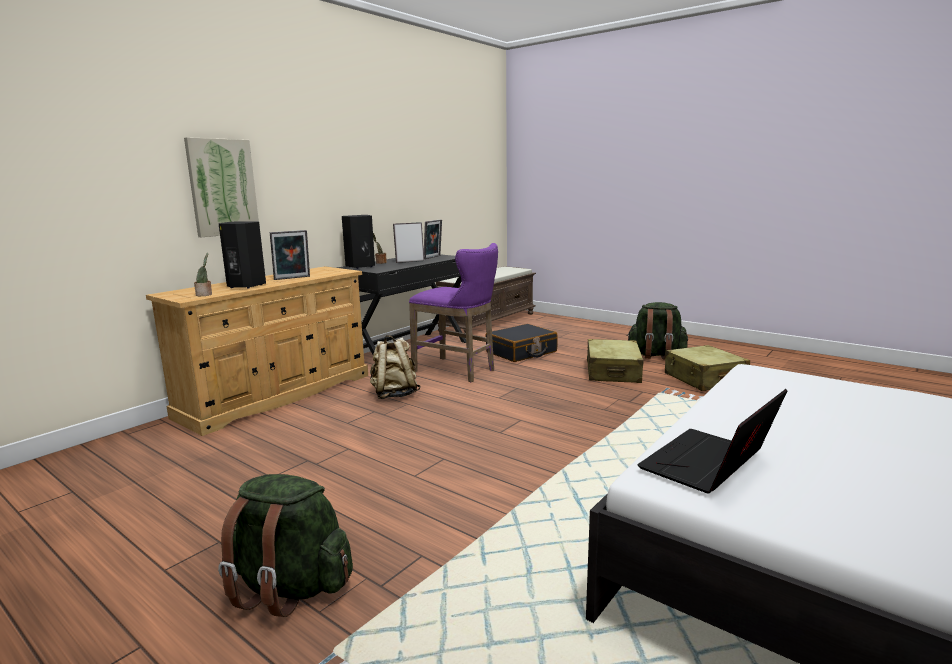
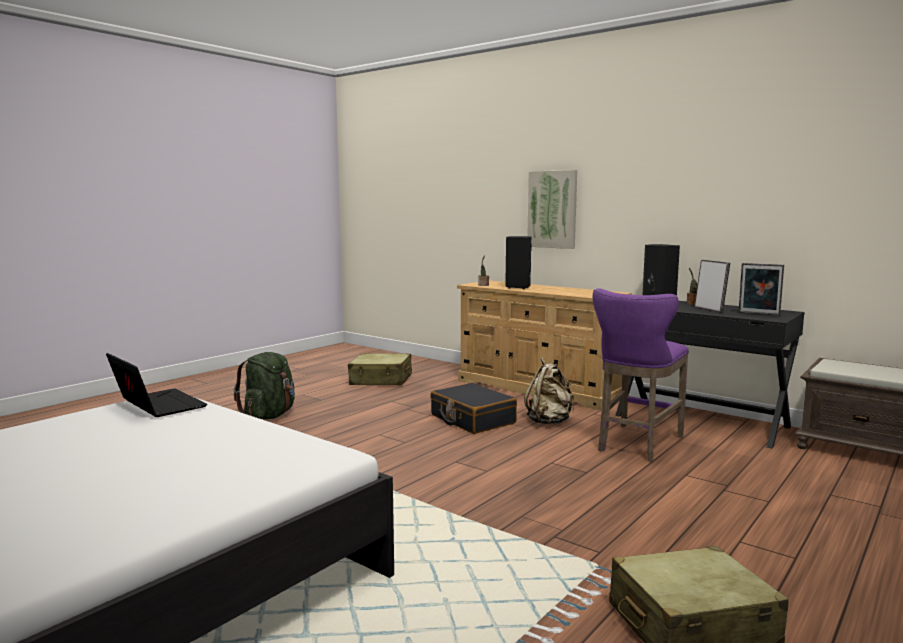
camera: 90 degrees right, 5 degrees down
picture frame [270,230,310,280] -> none
black suitcase [486,324,558,362] -> black suitcase moved to [430,383,517,434]
beige suitcase [587,339,644,383] -> beige suitcase moved to [348,353,412,386]
green backpack [627,302,688,359] -> none

